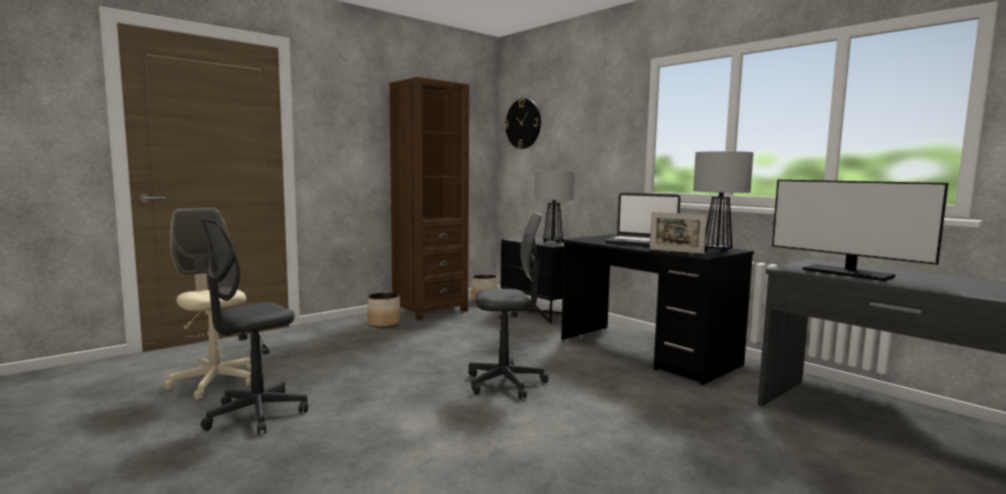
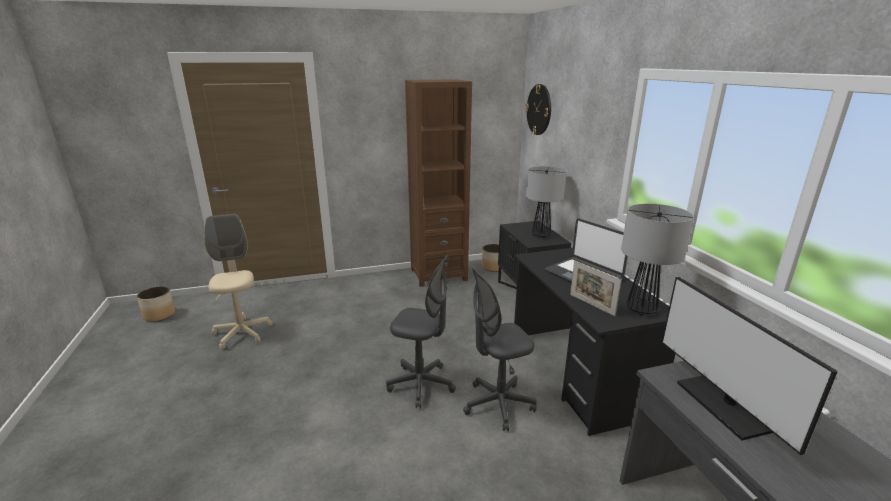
camera: 25 degrees right, 15 degrees up
grey office chair [200,218,308,435] -> grey office chair moved to [463,268,537,431]
planter [368,292,400,328] -> planter moved to [137,286,175,322]

